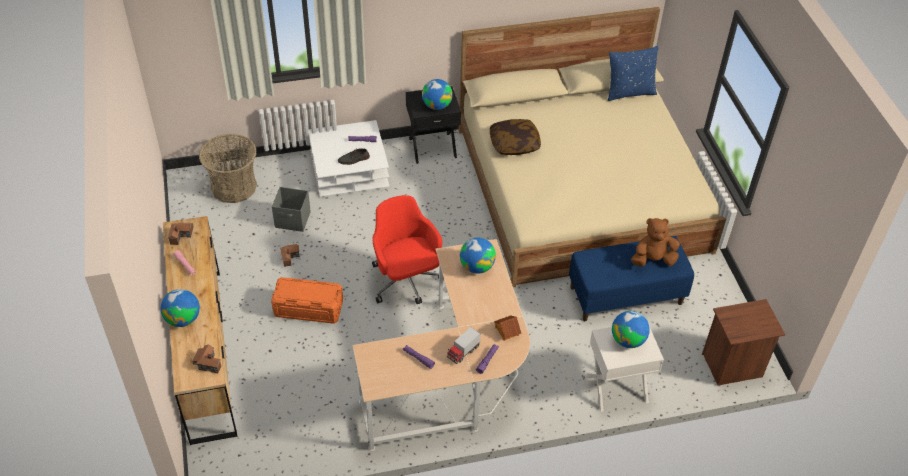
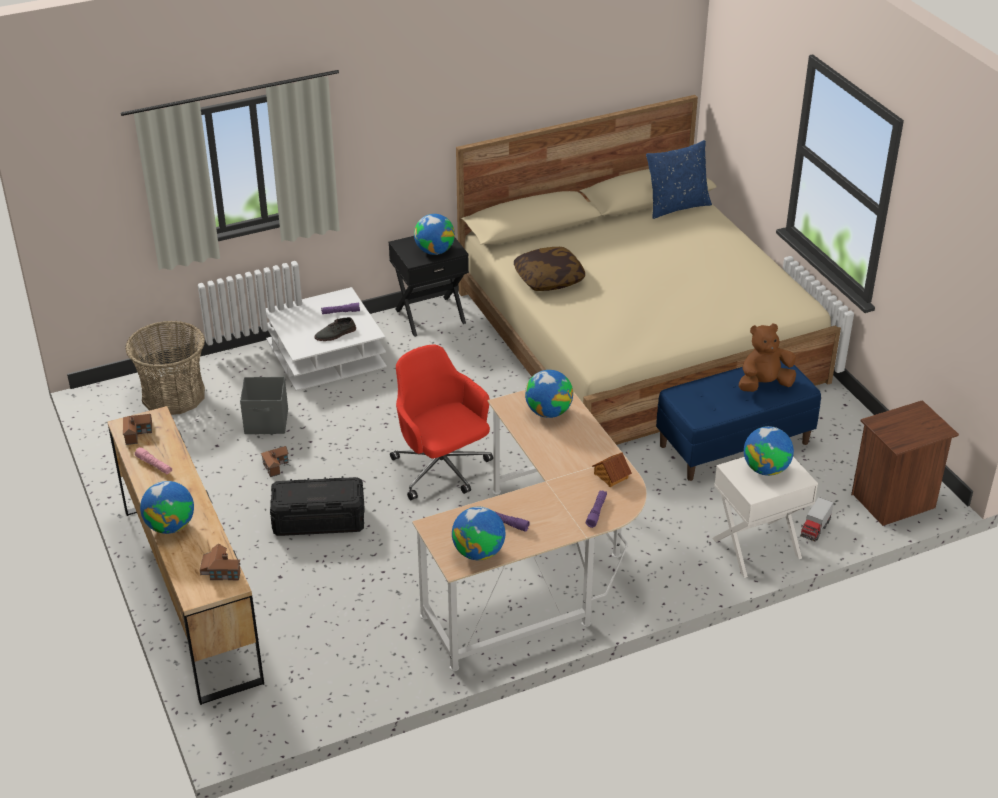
camera: 10 degrees left, 10 degrees down
orange storage box [271,277,343,324] -> black storage box [270,476,365,536]
toy truck [447,327,481,364] -> toy truck moved to [800,497,834,542]
none -> globe [452,507,505,560]

